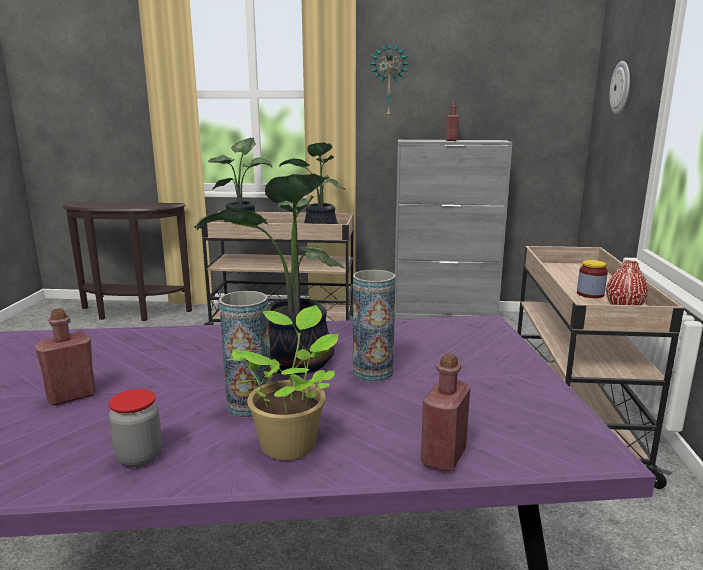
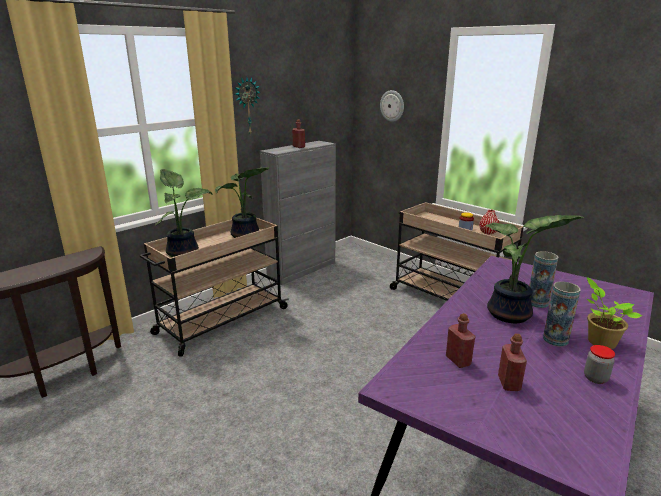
camera: 50 degrees left, 5 degrees up
red bottle [421,353,470,472] -> red bottle moved to [446,313,475,368]

